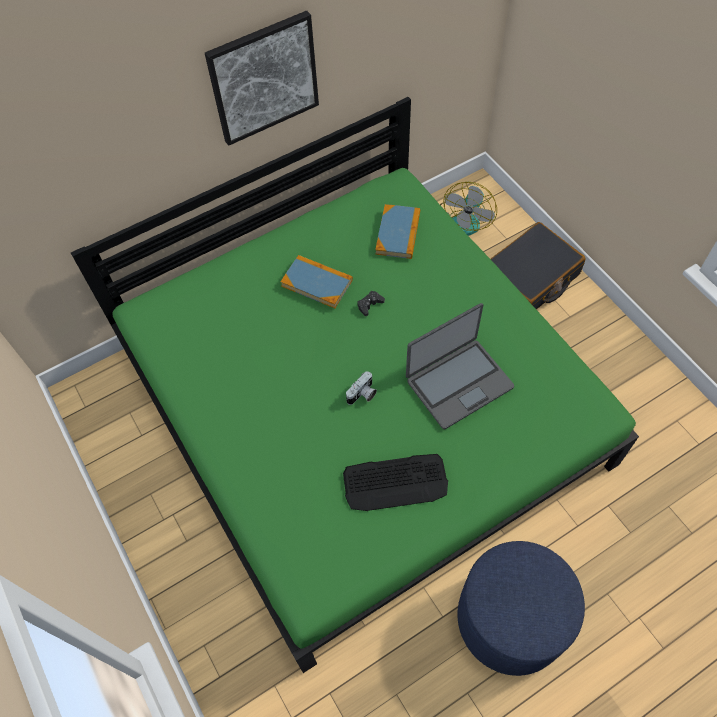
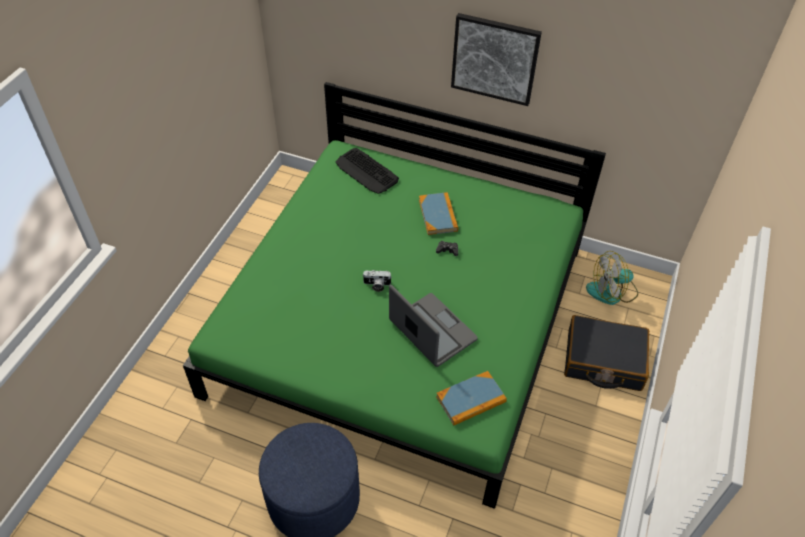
camera: 50 degrees right, 10 degrees down
keyboard [343,454,448,511] -> keyboard moved to [336,148,399,194]
book [375,204,420,259] -> book moved to [436,371,507,426]
laptop [406,303,514,429] -> laptop turned 150 degrees counterclockwise [389,285,478,367]

